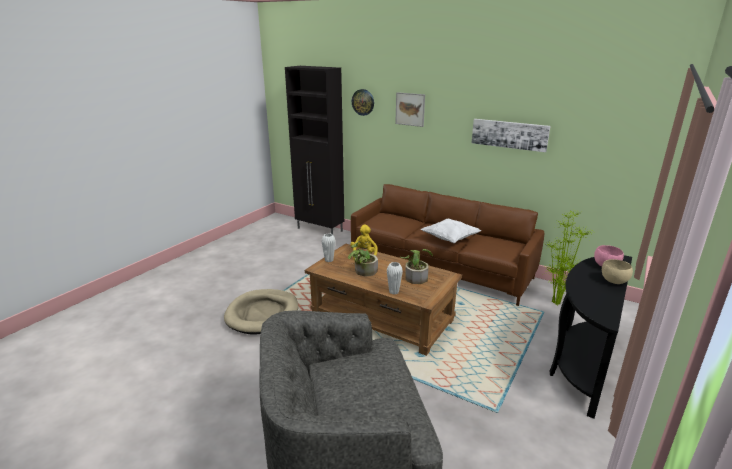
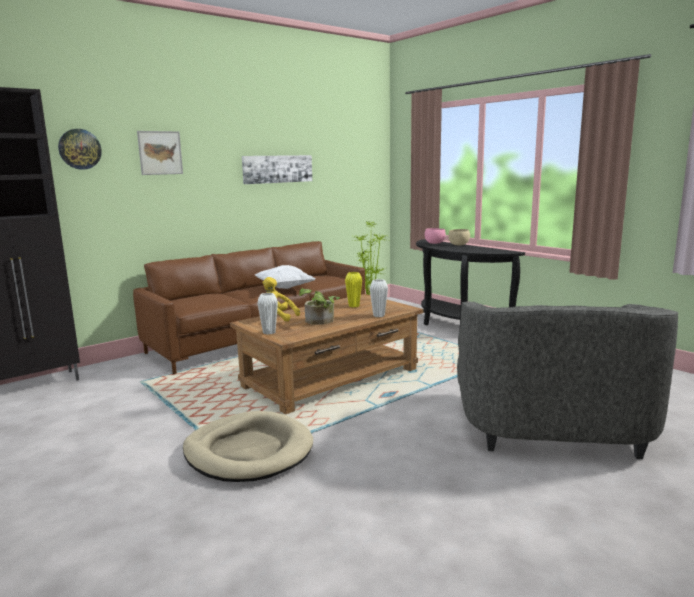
camera: 70 degrees left, 10 degrees down
potted plant [400,249,433,284] -> yellow vase [345,272,362,307]

